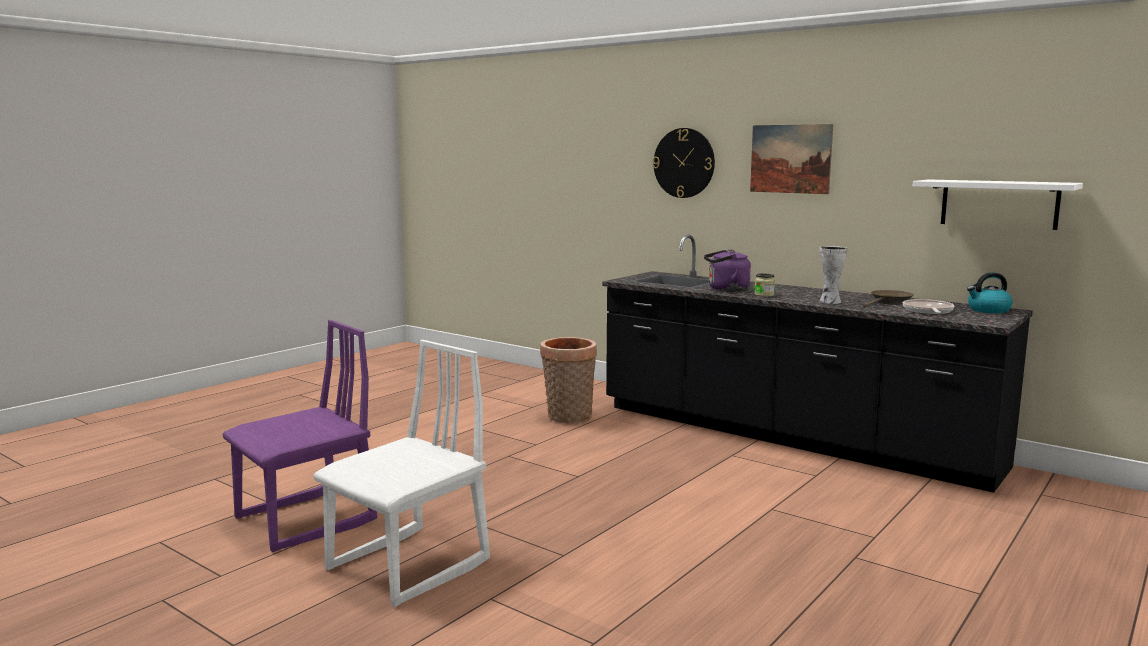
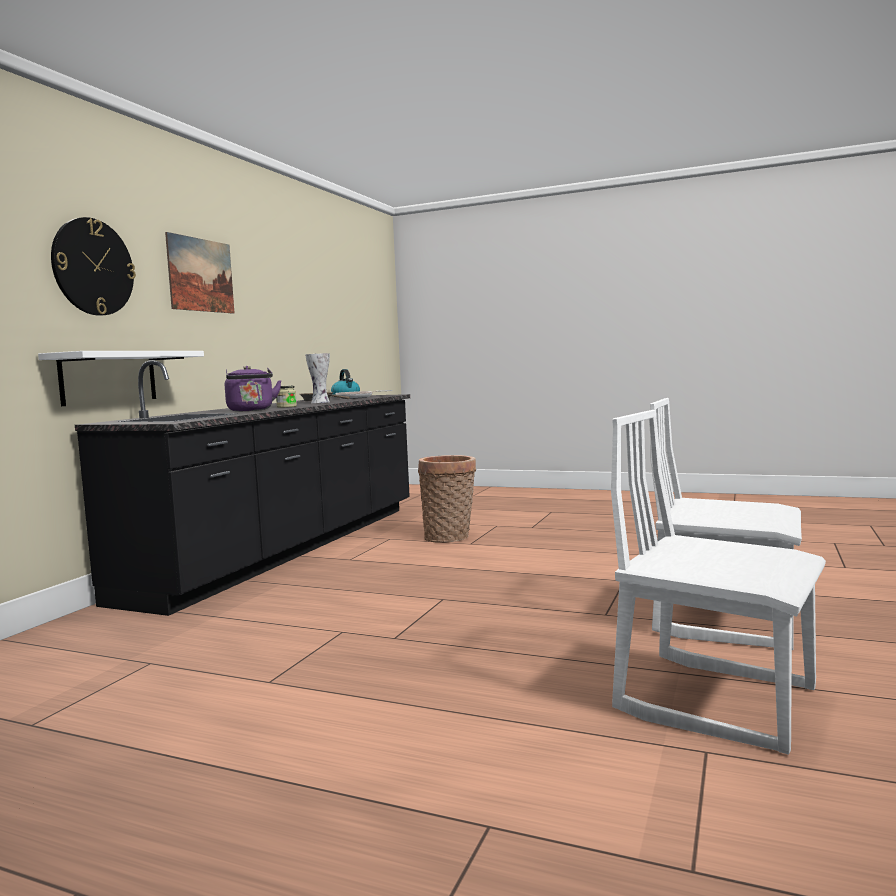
camera: 105 degrees left, 5 degrees down
purple chair [222,320,377,552] -> white chair [611,410,826,755]
basket [540,337,597,424] -> basket moved to [418,455,476,543]
white shelf [913,179,1083,230] -> white shelf moved to [38,351,204,406]

